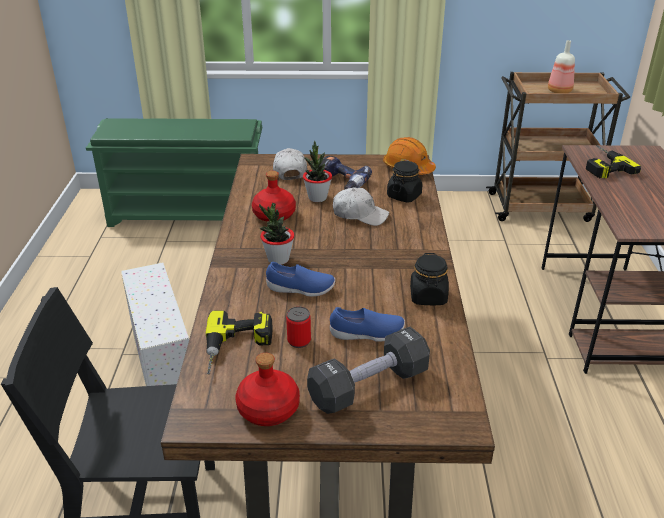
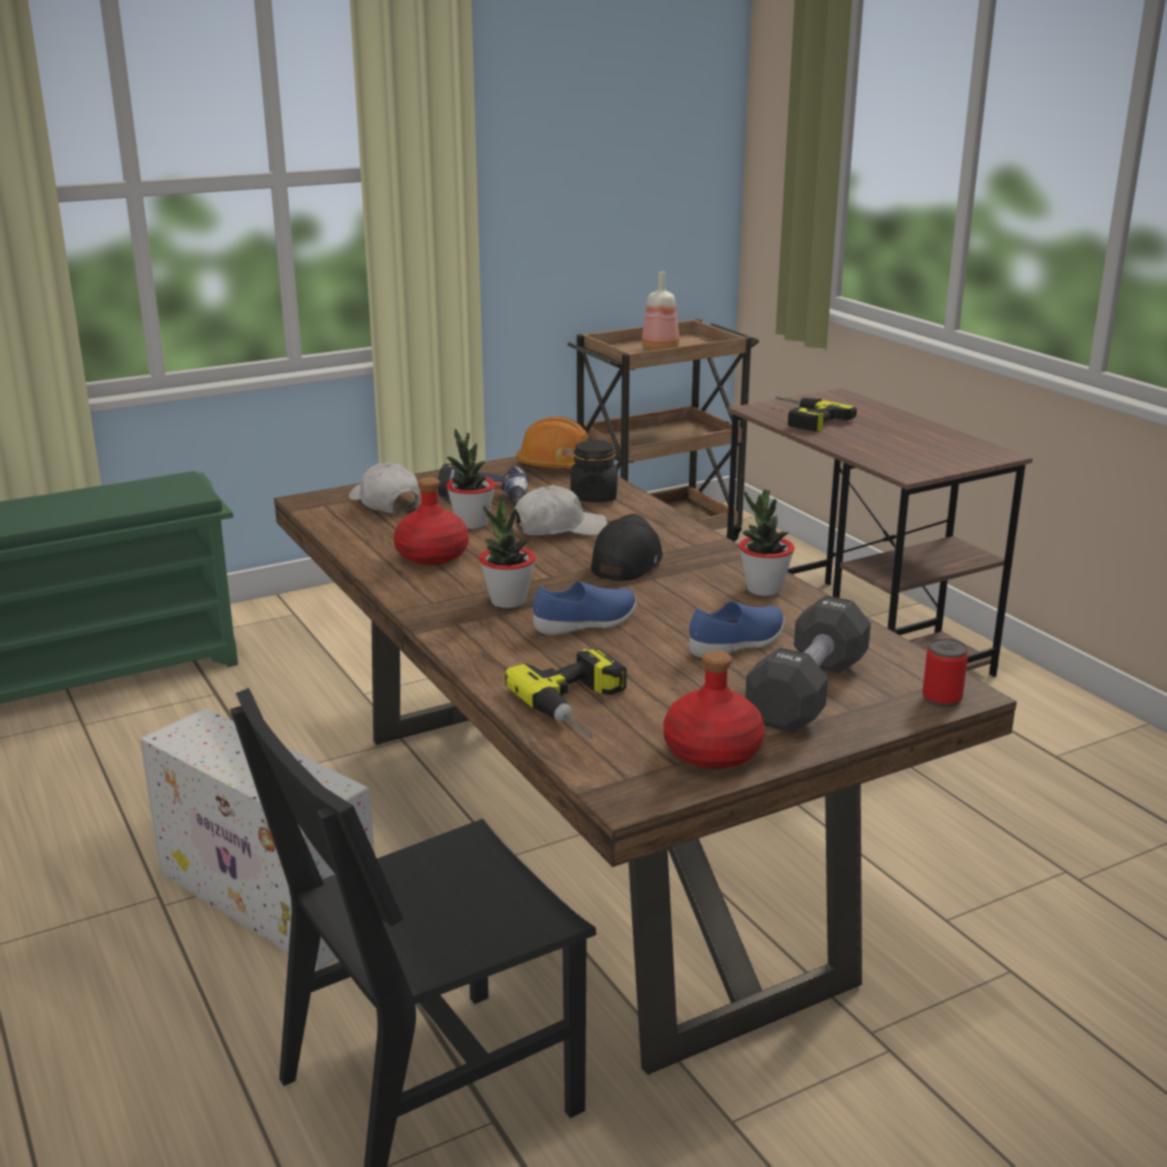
camera: 30 degrees left, 10 degrees down
can [286,306,311,348] -> can moved to [922,639,968,708]
black jar [410,253,449,305] -> potted plant [739,489,795,596]
none -> black cap [591,514,663,581]

